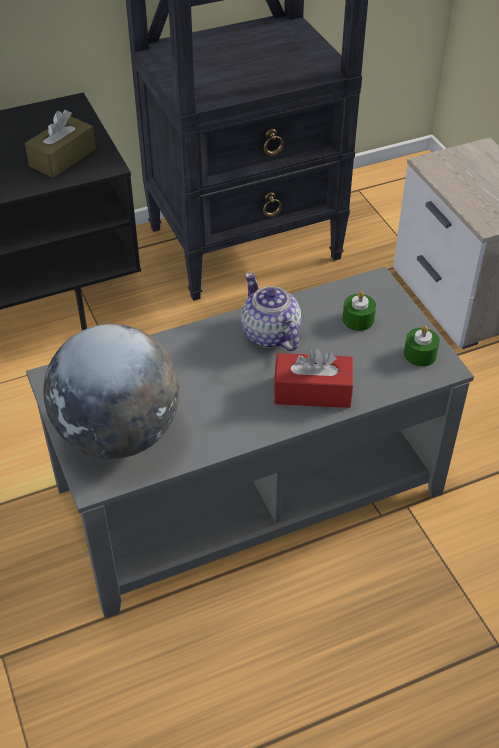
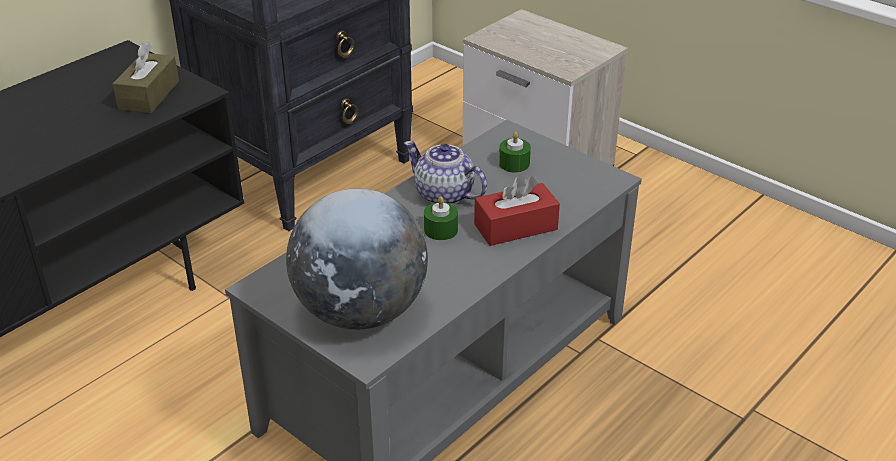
camera: 25 degrees left, 10 degrees down
green candle [404,326,440,367] -> green candle moved to [424,196,458,240]

